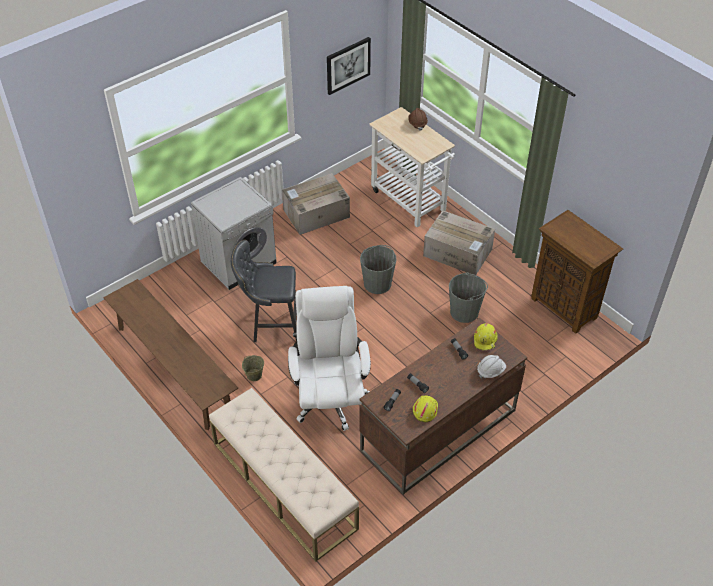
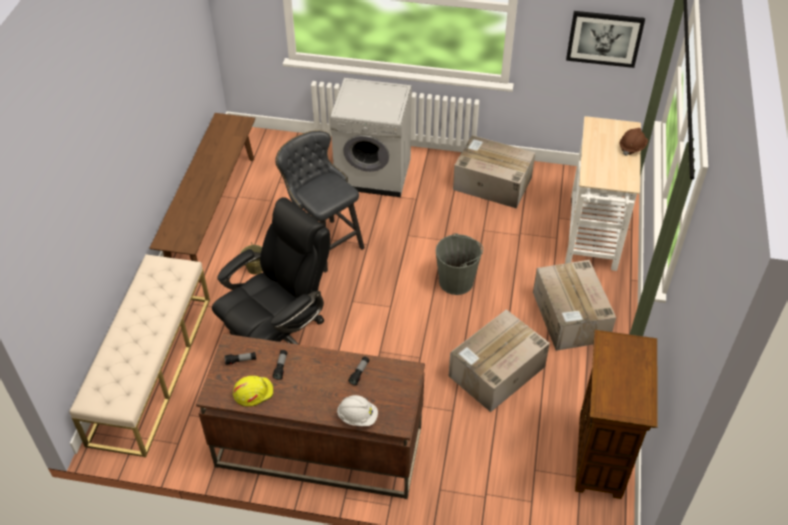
camera: 50 degrees right, 0 degrees up
white office chair [288,286,371,431] -> black office chair [212,197,330,345]
grey bucket [449,272,488,323] -> cardboard box [449,309,550,412]
yellow hard hat [474,323,498,350] -> none

